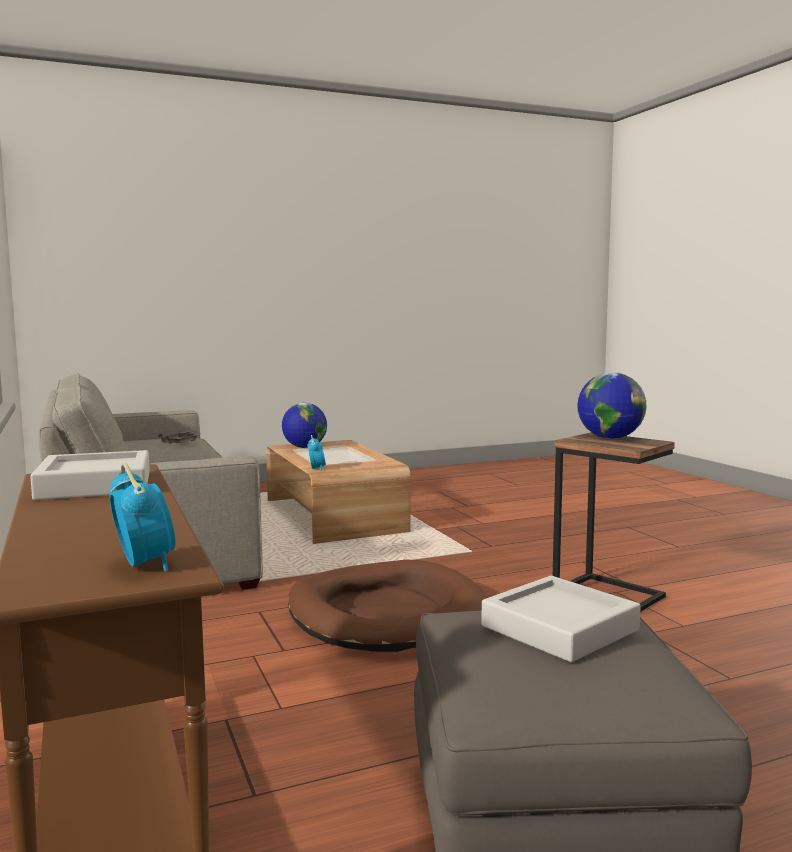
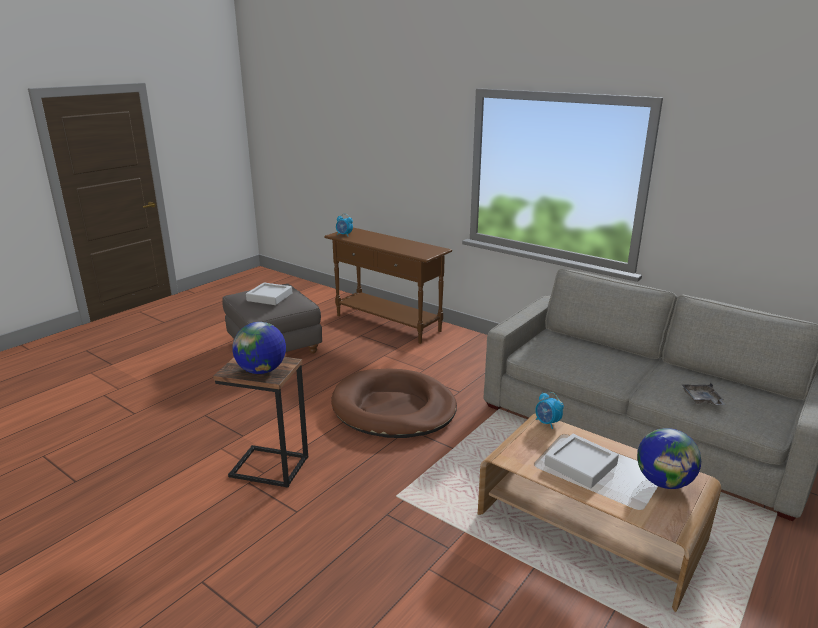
camera: 150 degrees right, 15 degrees up
grey tray [30,450,150,500] -> grey tray moved to [544,434,619,488]

